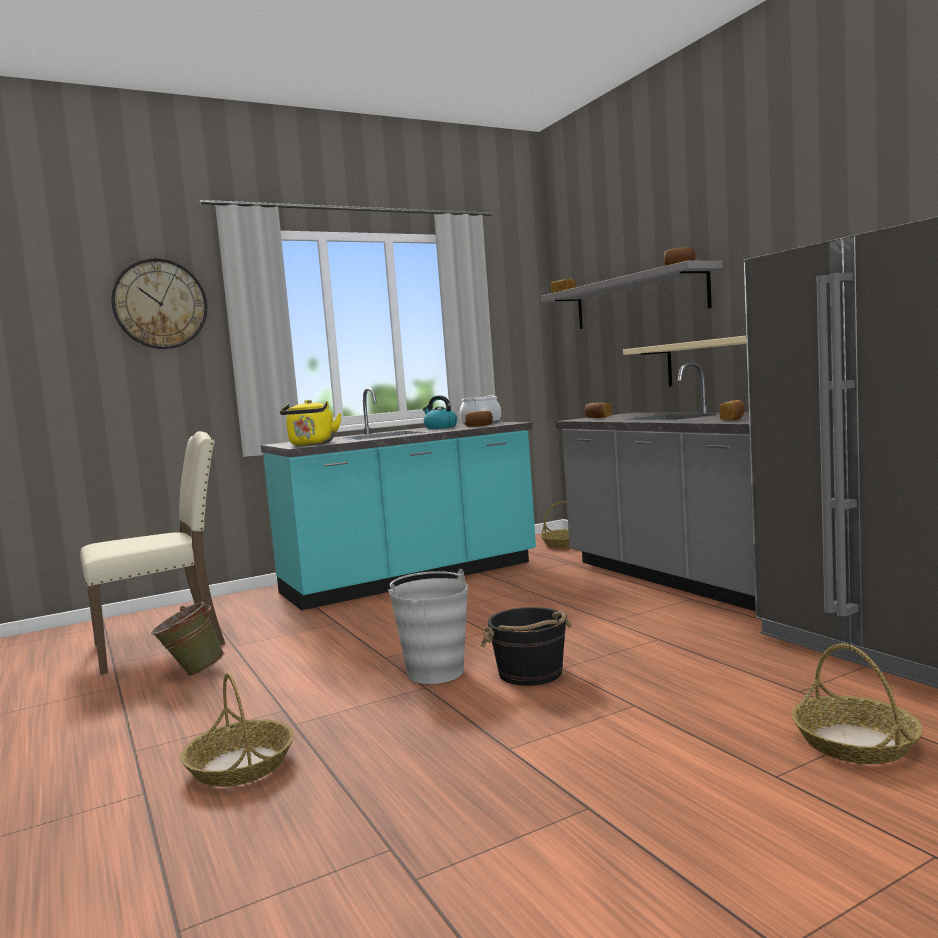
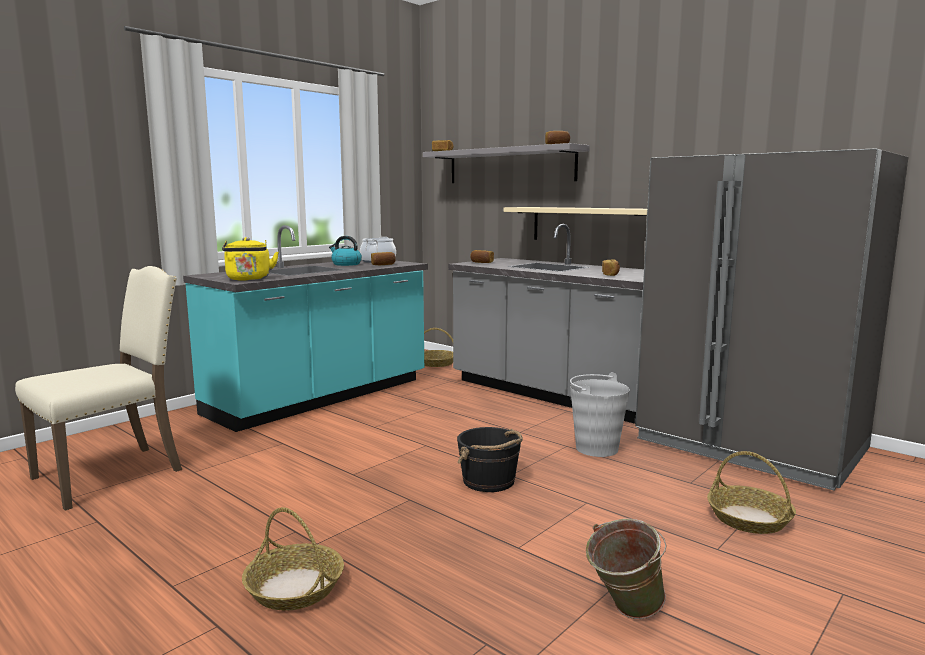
camera: 20 degrees left, 5 degrees up
wall clock [112,258,207,349] -> none
green bucket [151,602,224,676] -> green bucket moved to [586,519,666,619]
grey bucket [388,569,468,684] -> grey bucket moved to [570,372,630,457]

